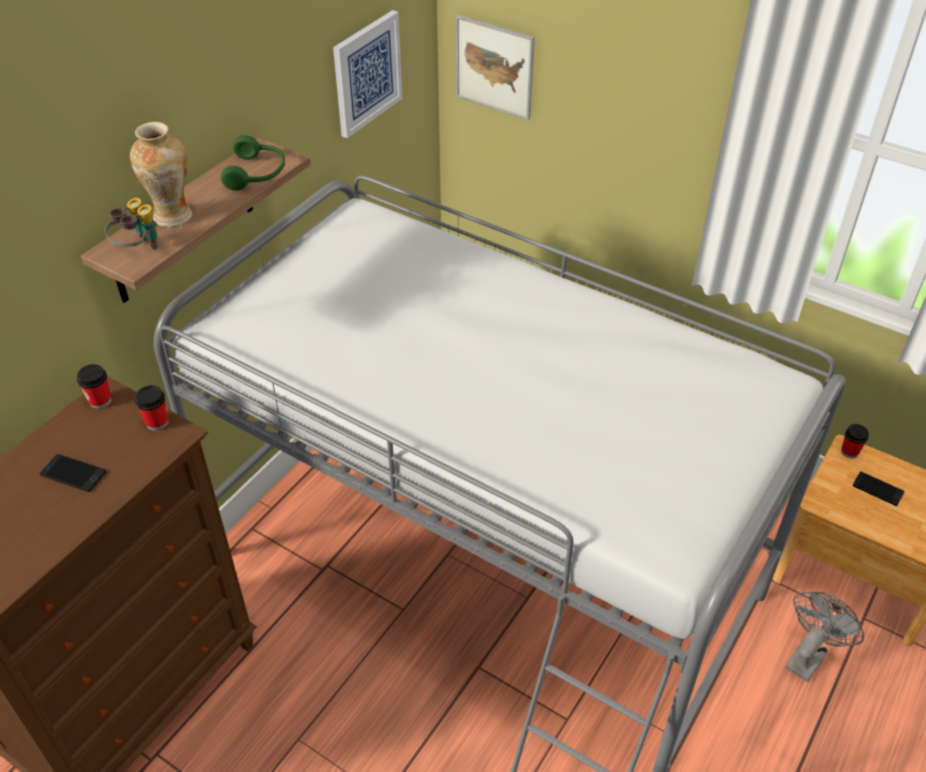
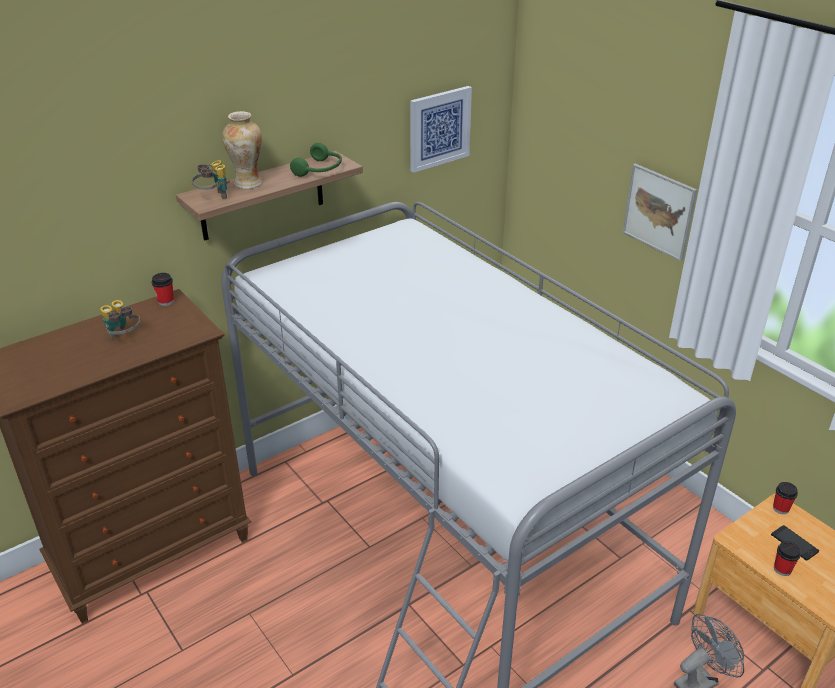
camera: 20 degrees right, 10 degrees down
phone [40,454,106,492] -> binoculars [100,300,141,339]
cup [135,385,169,431] -> cup moved to [774,541,801,576]
picture [456,14,535,121] -> picture moved to [623,164,697,262]

